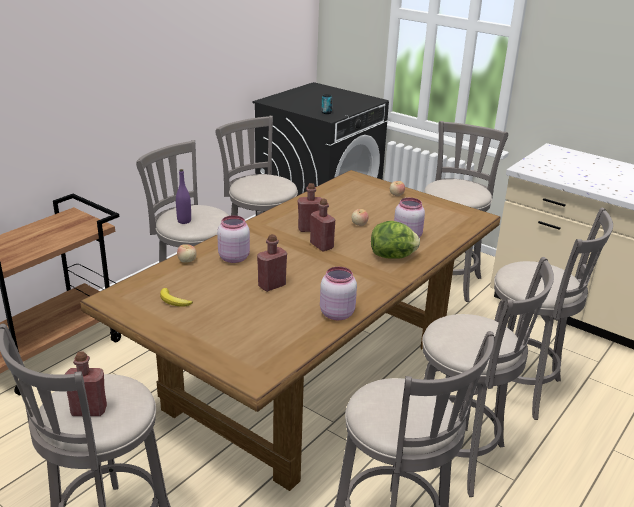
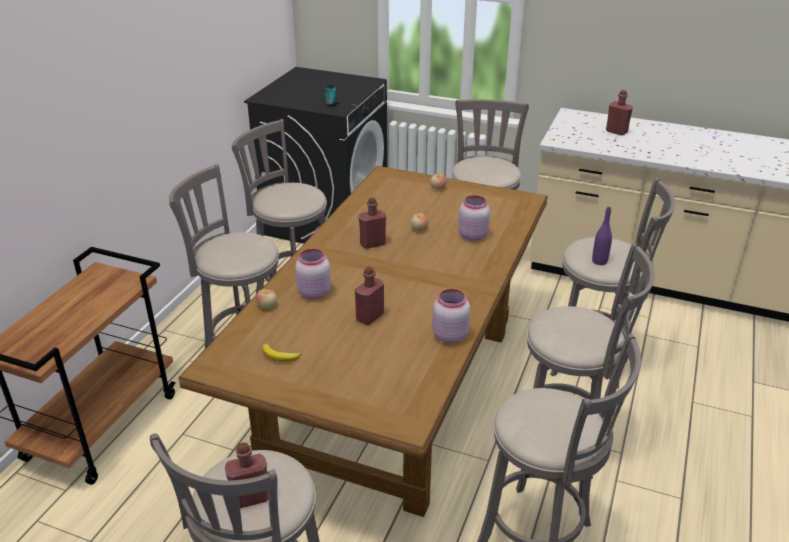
camera: 15 degrees left, 5 degrees up
purple bottle [176,169,191,224] -> purple bottle moved to [592,207,612,265]
red bottle [310,198,335,251] -> red bottle moved to [606,90,633,136]
lettuce [371,221,420,259] -> none

